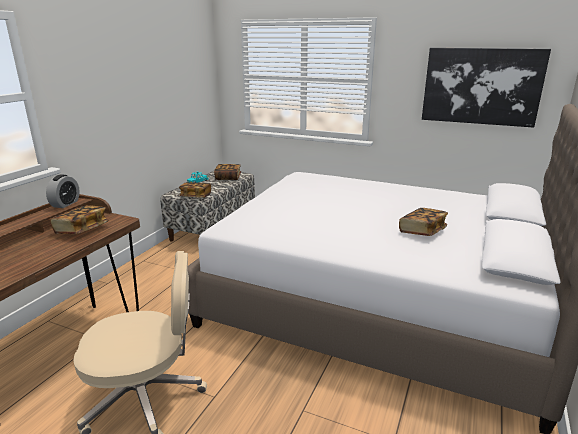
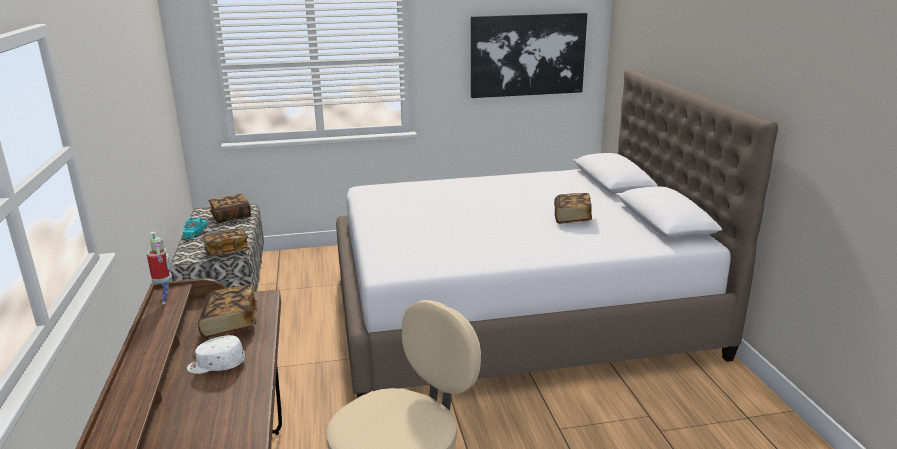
camera: 35 degrees left, 0 degrees up
alarm clock [46,174,80,208] -> toy robot [147,231,172,304]
none -> white cap [187,335,245,374]

